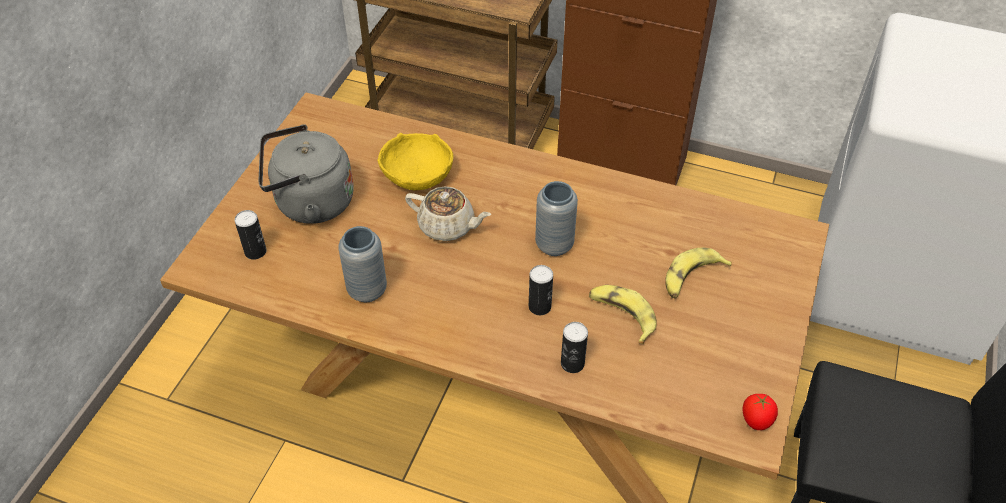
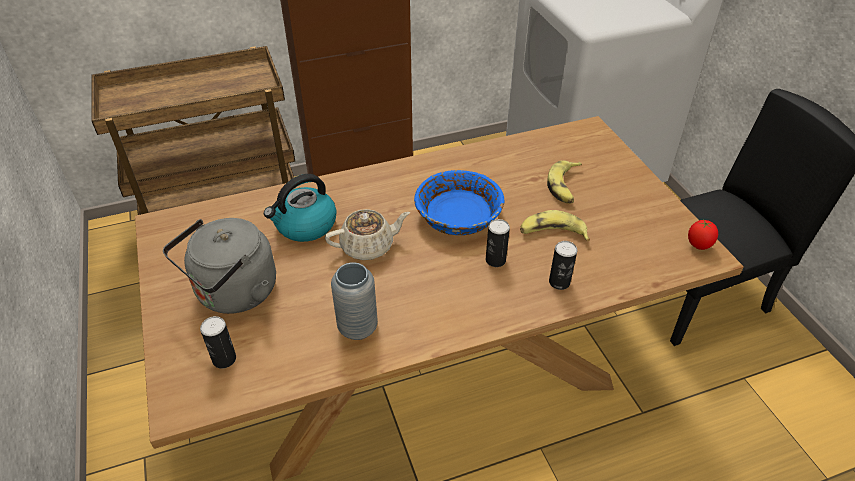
camera: 40 degrees left, 5 degrees down
yellow bowl [377,133,453,190] -> kettle [264,174,337,242]
grey vase [535,181,578,256] -> blue bowl [414,170,504,235]

